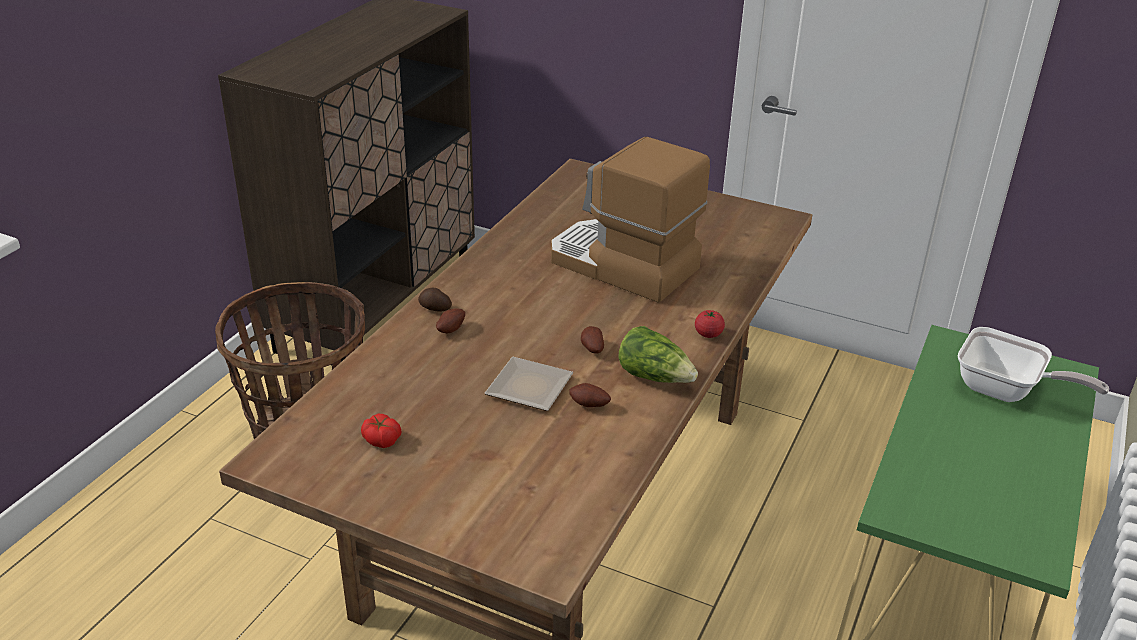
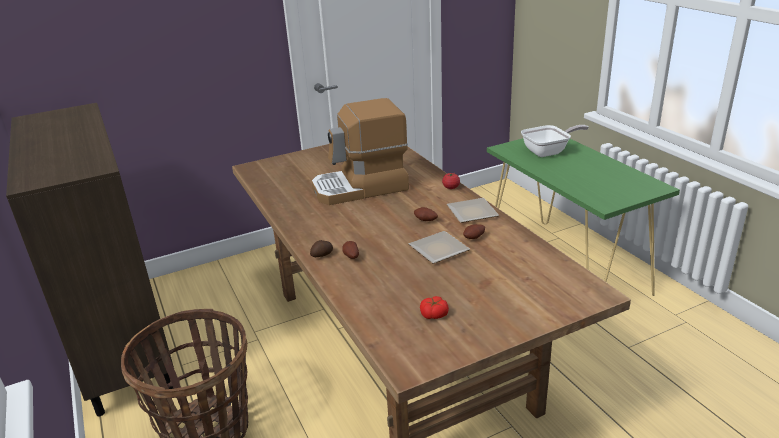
camera: 50 degrees left, 5 degrees down
lettuce [618,326,698,383] -> plate [447,198,499,223]

